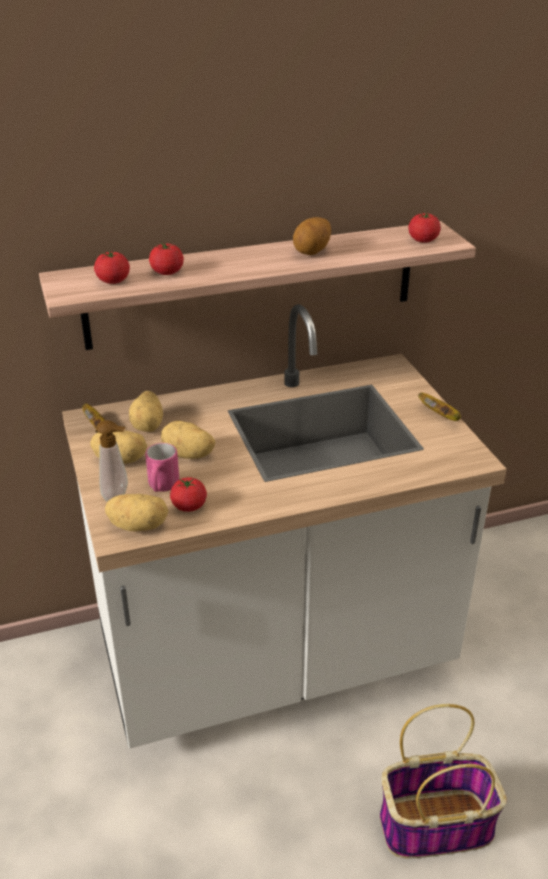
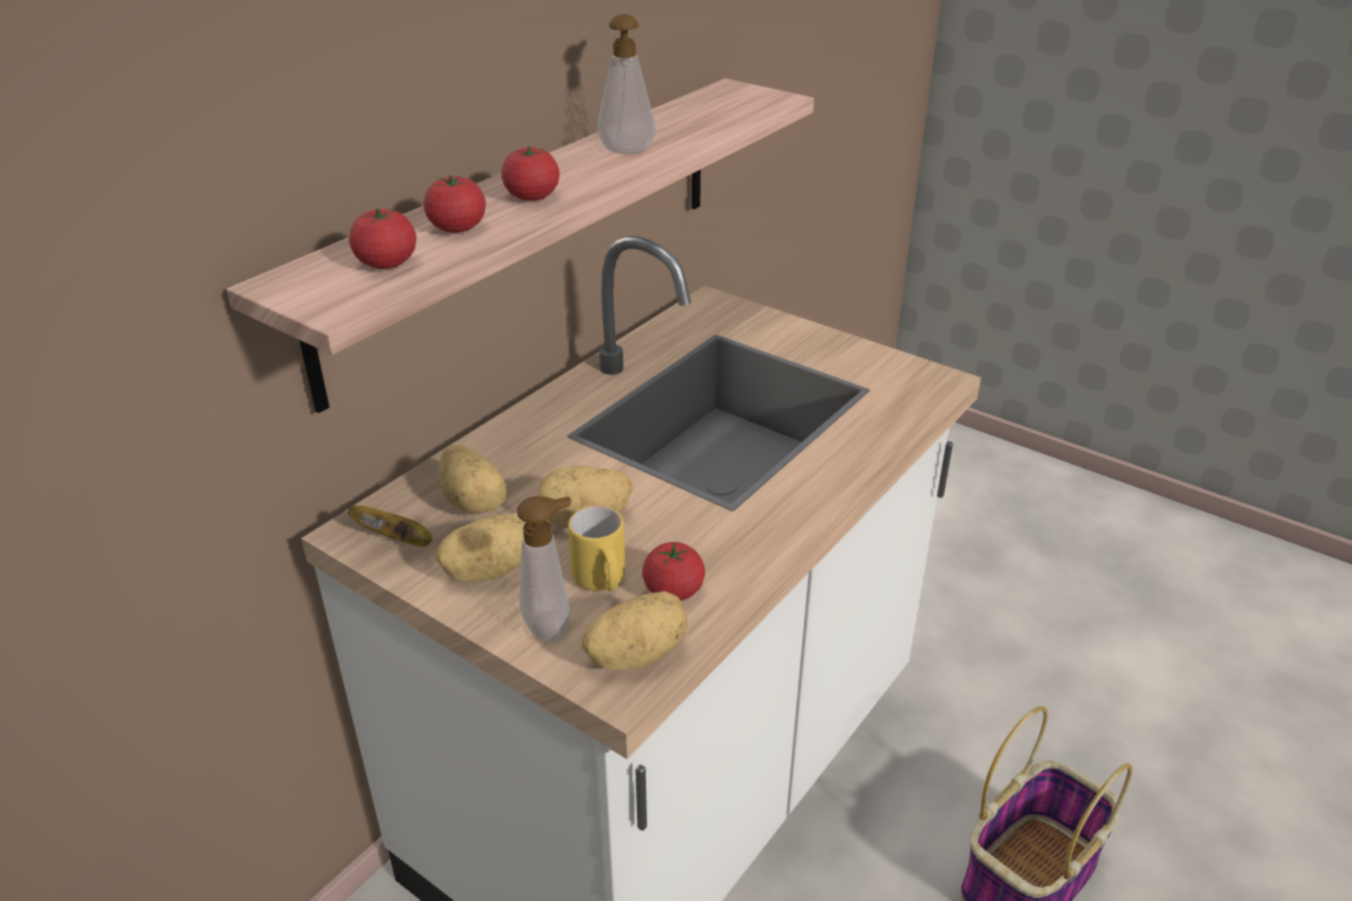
camera: 35 degrees left, 0 degrees up
pink mug [145,443,179,492] -> yellow mug [568,506,625,591]
potato [293,217,331,255] -> soap dispenser [597,14,656,154]
tomato [408,213,441,243] -> tomato moved to [501,146,560,201]
banana [418,392,461,421] -> none

